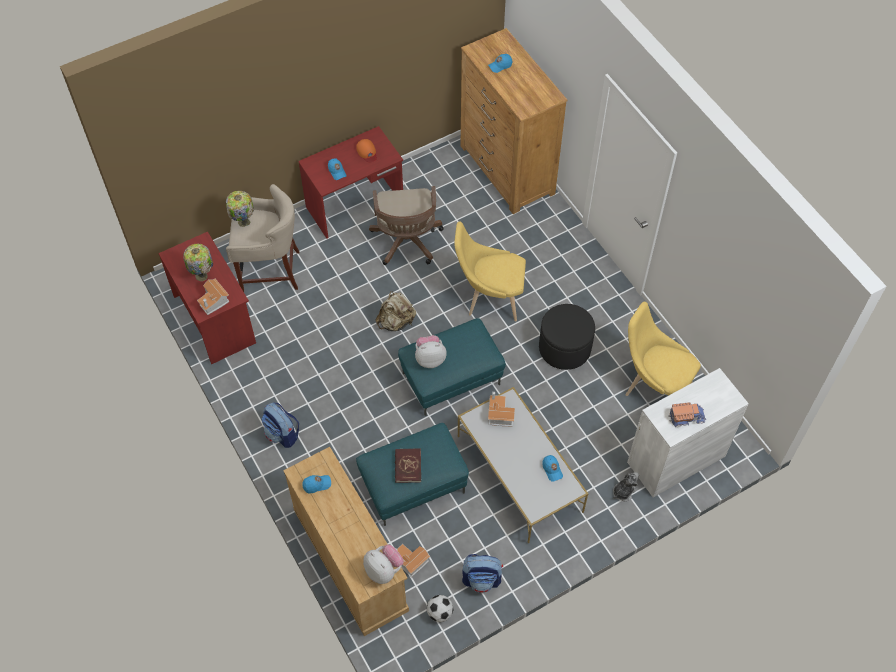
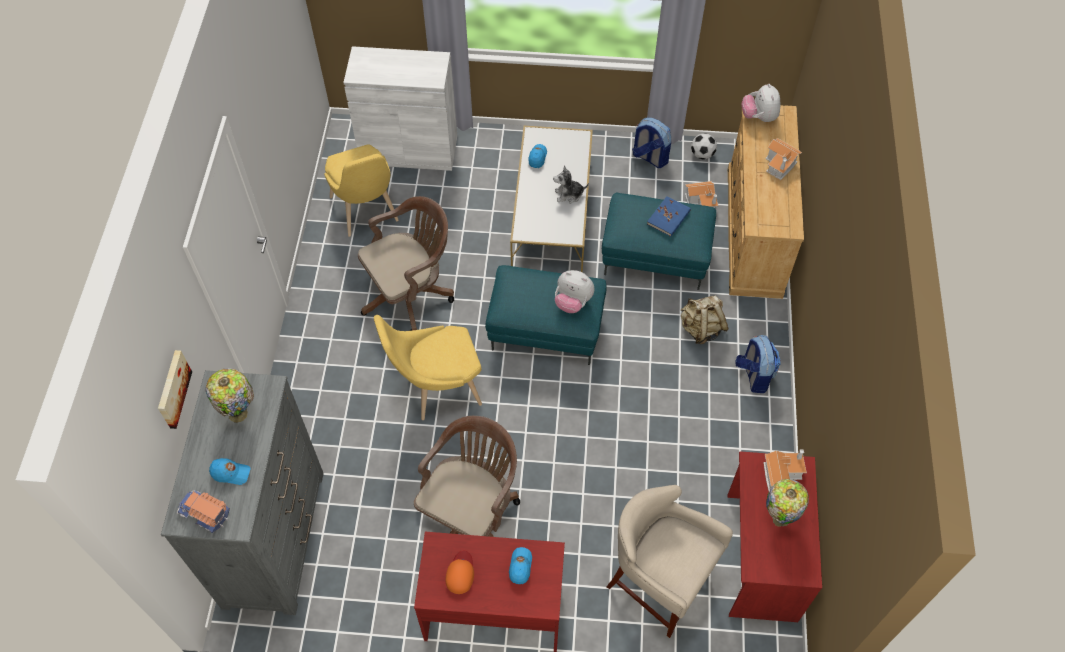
camera: 145 degrees left, 0 degrees up
table lamp [226,191,254,227] -> table lamp moved to [206,368,254,423]
blue cap [303,475,331,493] -> none
beige backpack [375,291,416,331] -> beige backpack moved to [681,296,728,344]
red book [395,448,421,483] -> blue book [647,196,691,237]
yellow chair [454,221,526,322] -> yellow chair turned 120 degrees clockwise [374,315,482,420]
brown dresser [460,28,568,214] -> grey dresser [161,370,324,615]
toy house [488,392,515,426] -> toy house moved to [765,138,802,180]
black ottoman [539,304,595,370] -> brown office chair [358,196,454,331]
plush toy [613,472,639,501] -> plush toy moved to [553,165,589,204]
toy truck [668,402,706,427] -> toy truck moved to [177,490,230,533]
none -> picture [158,350,192,429]

